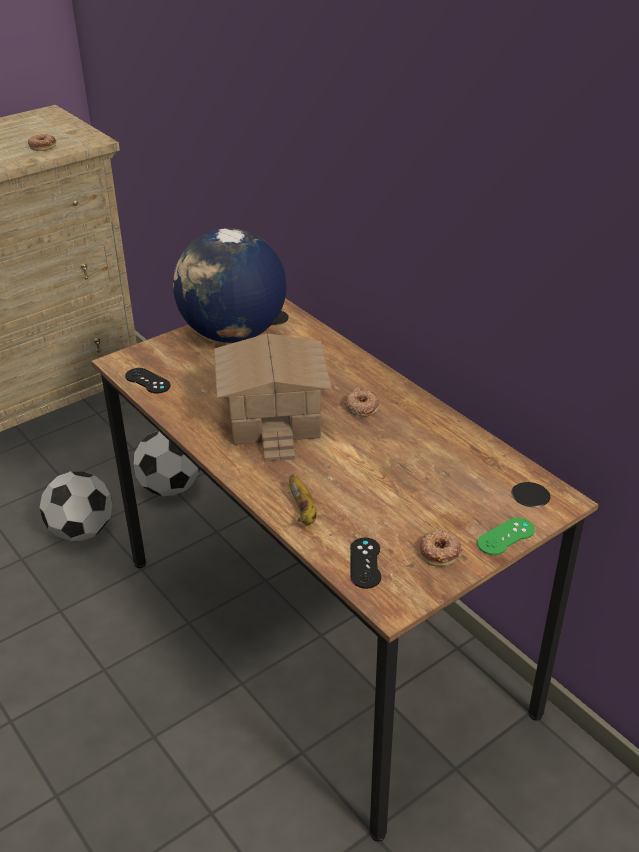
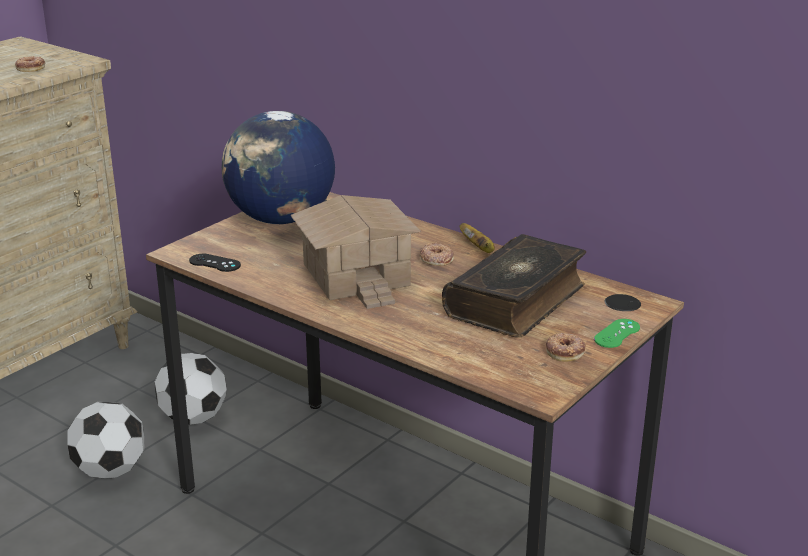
camera: 15 degrees left, 10 degrees down
banana [289,474,317,525] -> banana moved to [460,223,495,253]
black game controller [350,538,381,589] -> none
none -> book [442,234,586,338]

